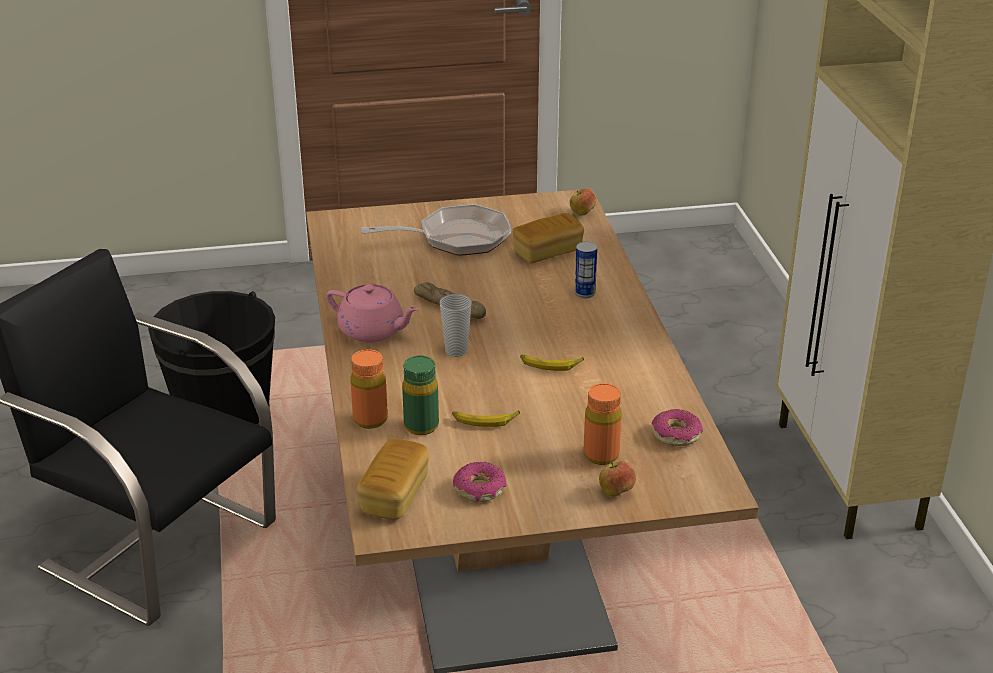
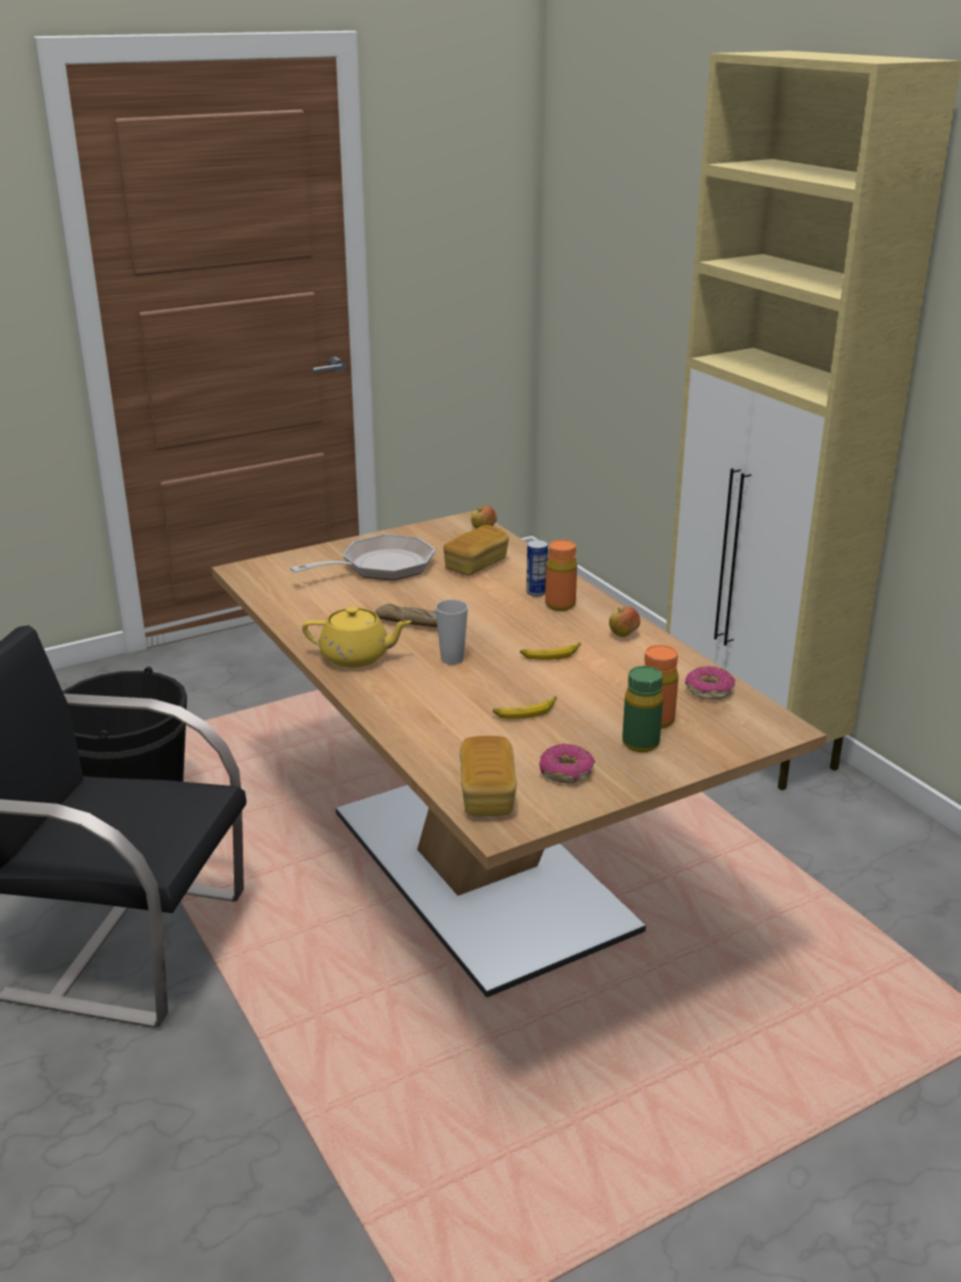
camera: 20 degrees left, 5 degrees down
pink teapot [326,284,419,343] -> yellow teapot [302,607,412,667]
orange bottle [350,349,388,429] -> orange bottle moved to [545,540,577,611]
green bottle [402,356,439,435] -> green bottle moved to [622,666,663,752]
apple [599,461,636,497] -> apple moved to [609,606,640,637]

